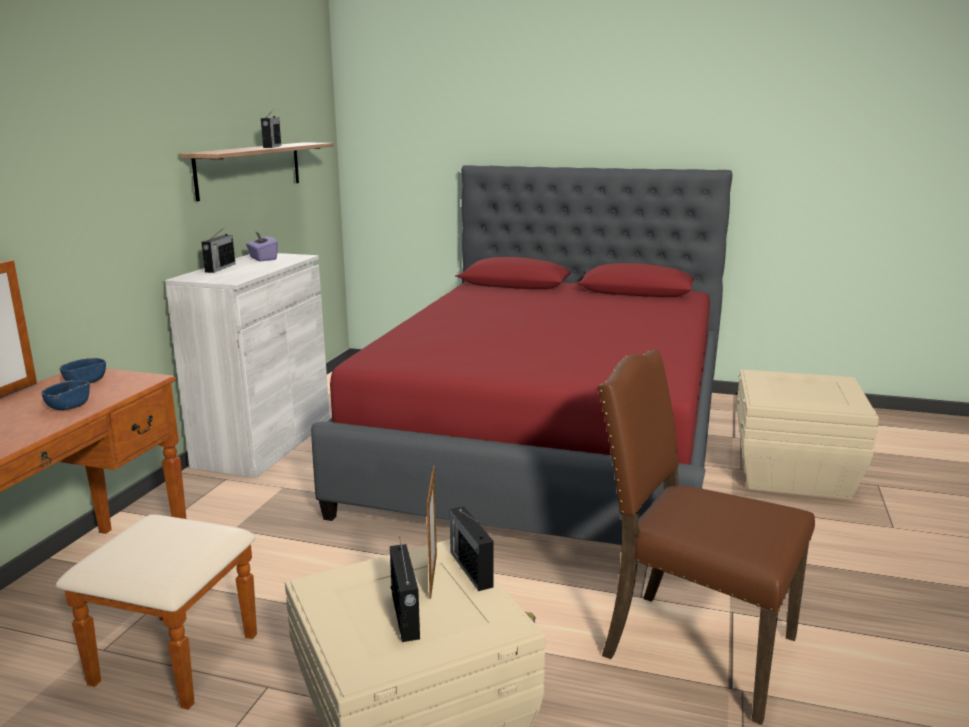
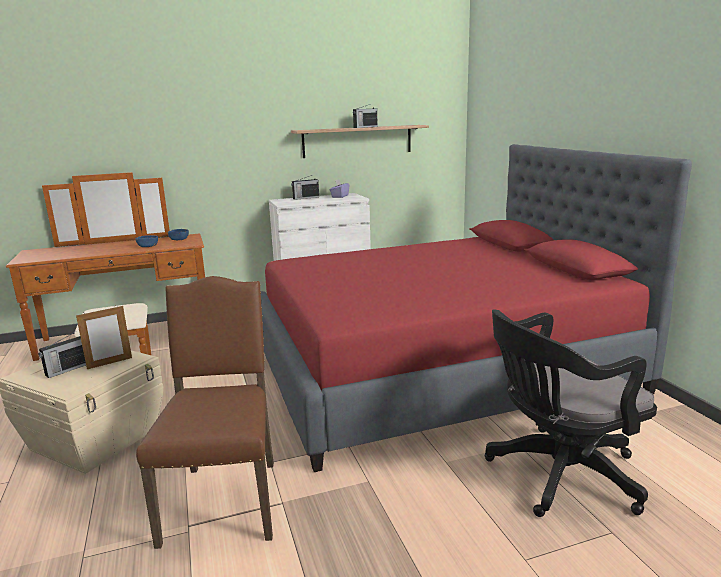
camera: 55 degrees right, 0 degrees up
radio [450,506,493,591] -> none
beige storage box [737,370,879,500] -> black office chair [485,309,657,517]

